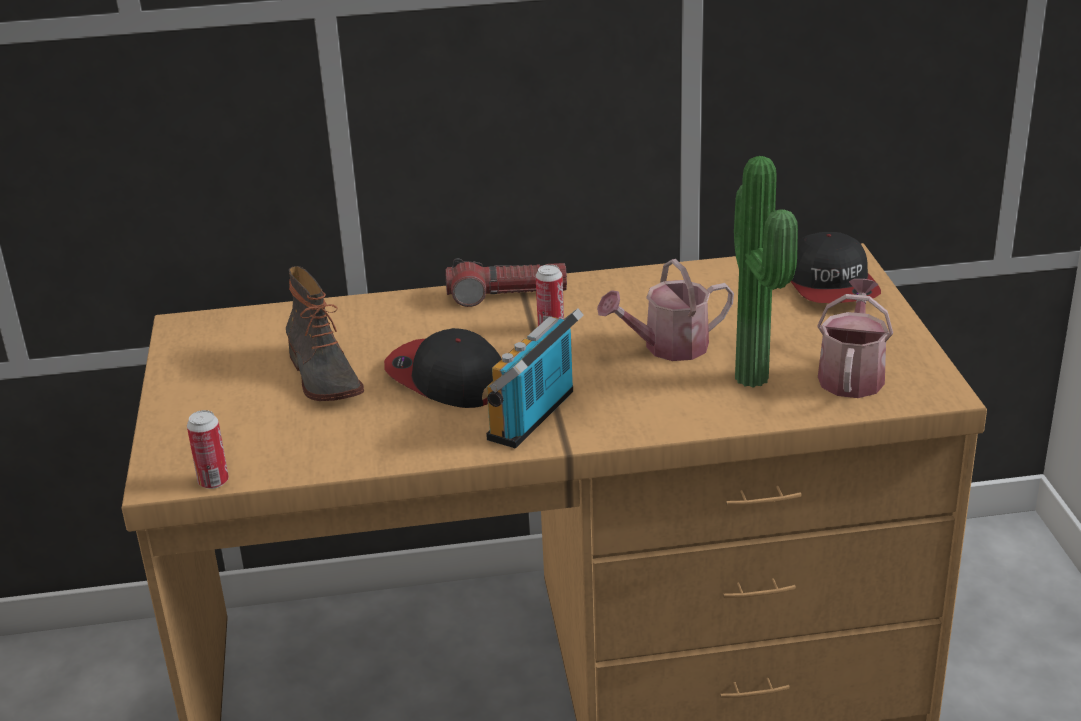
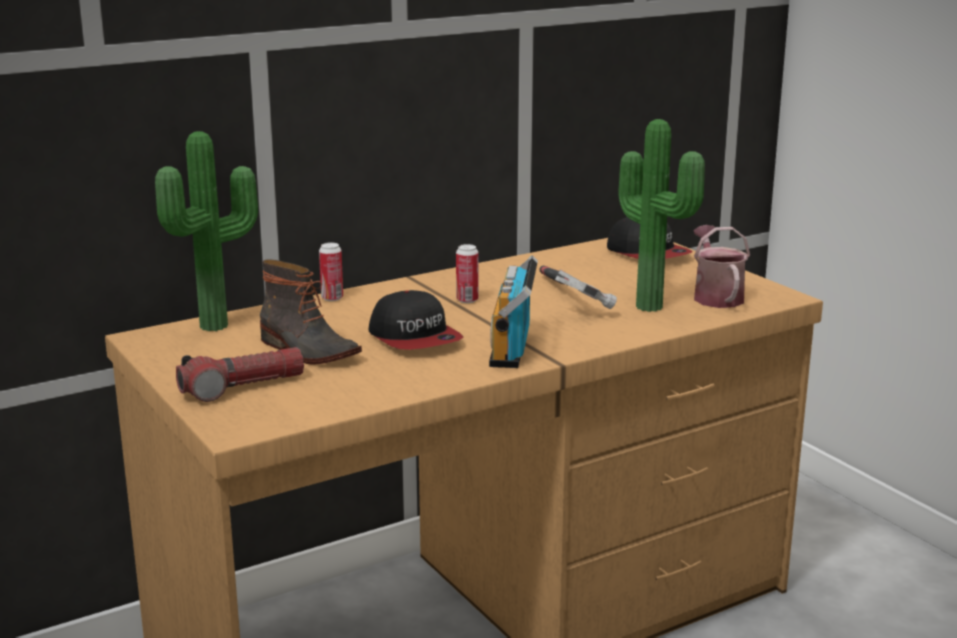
camera: 25 degrees left, 10 degrees down
can [187,410,229,489] -> can moved to [319,242,343,301]
cap [384,328,502,408] -> cap turned 135 degrees counterclockwise [368,290,463,350]
flashlight [446,258,567,307] -> flashlight moved to [176,347,304,402]
watering can [597,259,734,361] -> hammer [539,266,617,309]
none -> potted plant [155,131,258,331]

